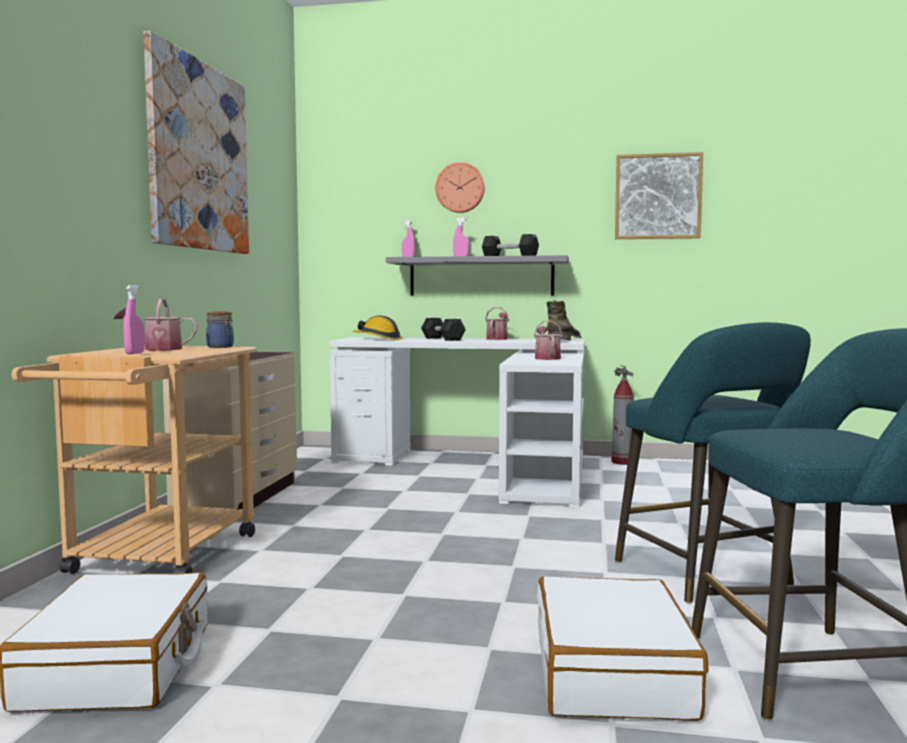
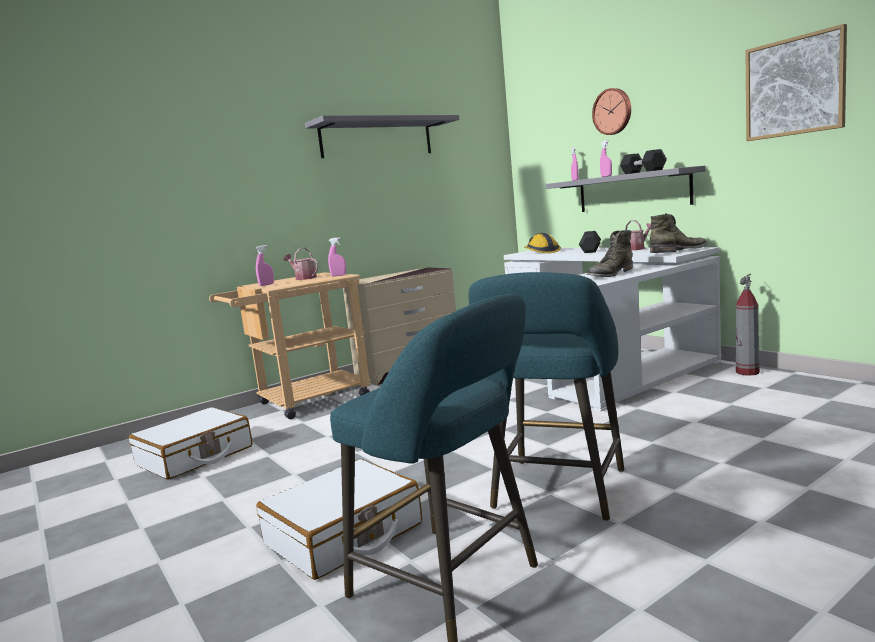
camera: 45 degrees right, 5 degrees up
picture [144,31,249,254] -> grey shelf [305,115,459,158]
jar [206,311,234,348] -> pink spray bottle [328,237,346,277]
watering can [534,321,563,360] -> green boot [587,230,633,277]

